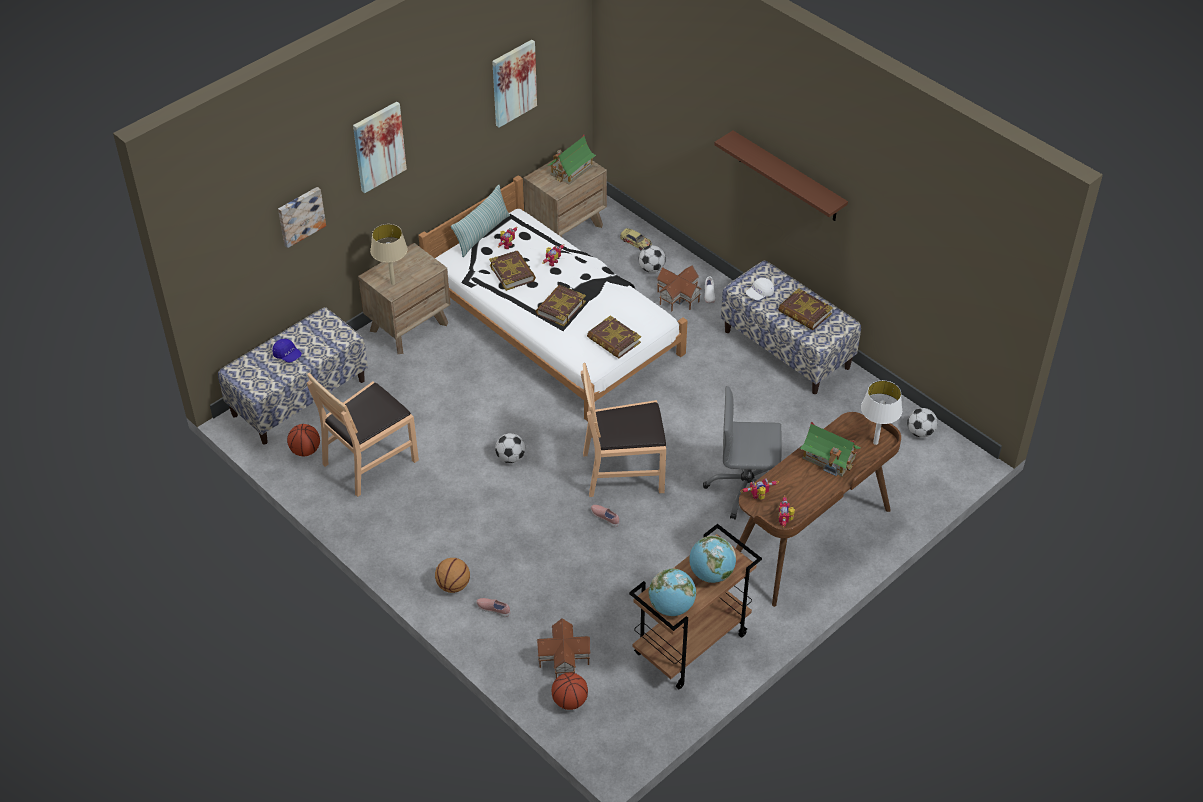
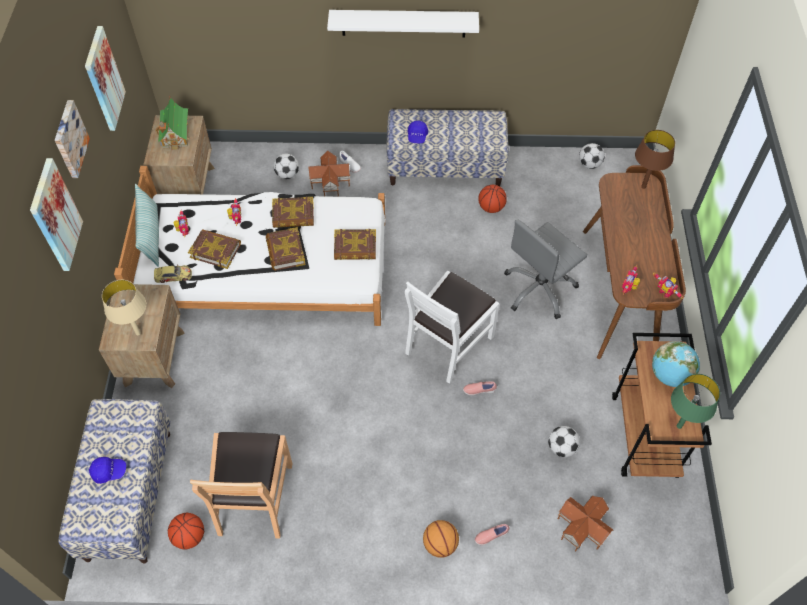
camera: 45 degrees left, 10 degrees up
picture [278,187,326,248] -> picture moved to [55,100,90,178]
football [495,433,525,463] -> football moved to [548,426,580,457]
basketball [552,673,588,710] -> basketball moved to [478,185,507,213]
brown chair [581,363,666,497] -> white chair [405,270,500,384]
toy car [620,228,652,251] -> toy car moved to [154,265,192,283]
globe [649,569,696,616] -> green table lamp [671,374,720,429]
brown shelf [714,131,848,221] -> white shelf [327,10,479,38]
white cap [746,278,774,300] -> blue cap [407,121,428,143]
book [778,288,833,330] -> book moved to [272,196,314,228]
toy house [800,422,860,476] -> none
white table lamp [861,380,902,445] -> brown table lamp [635,130,675,189]

